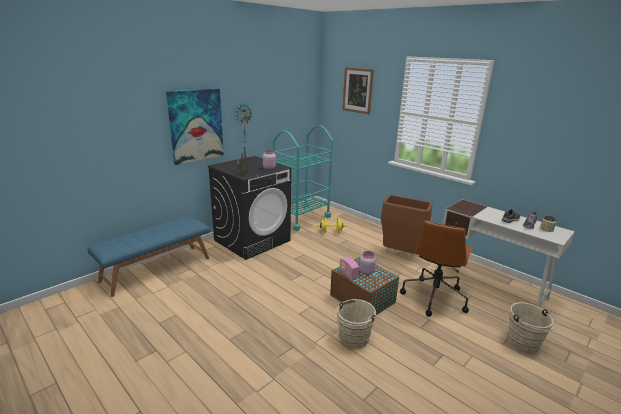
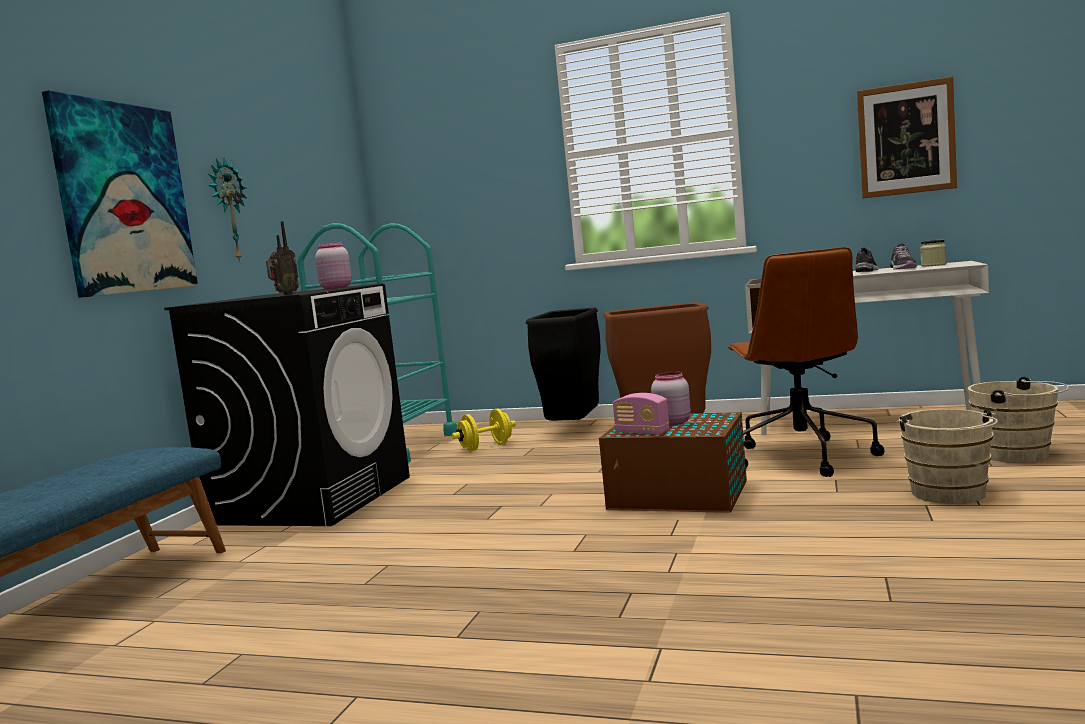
camera: 25 degrees left, 15 degrees down
beige bucket [334,299,376,349] -> beige bucket moved to [896,409,998,504]
picture [342,67,374,114] -> picture moved to [857,76,957,199]
none -> black trash can [526,308,601,421]

